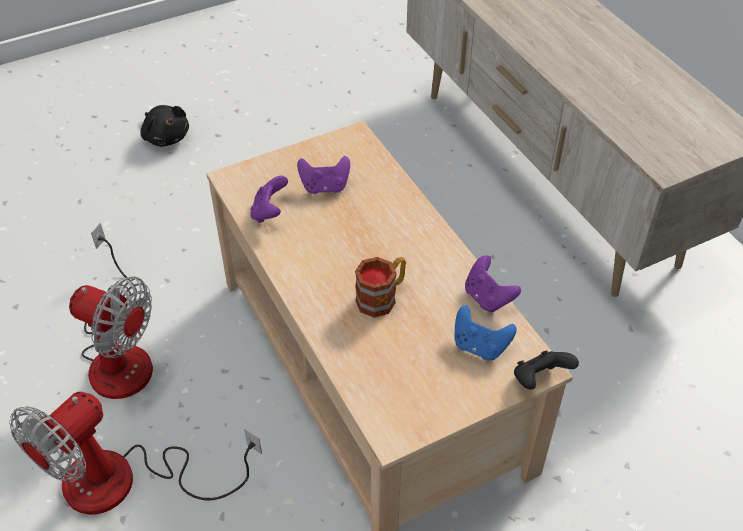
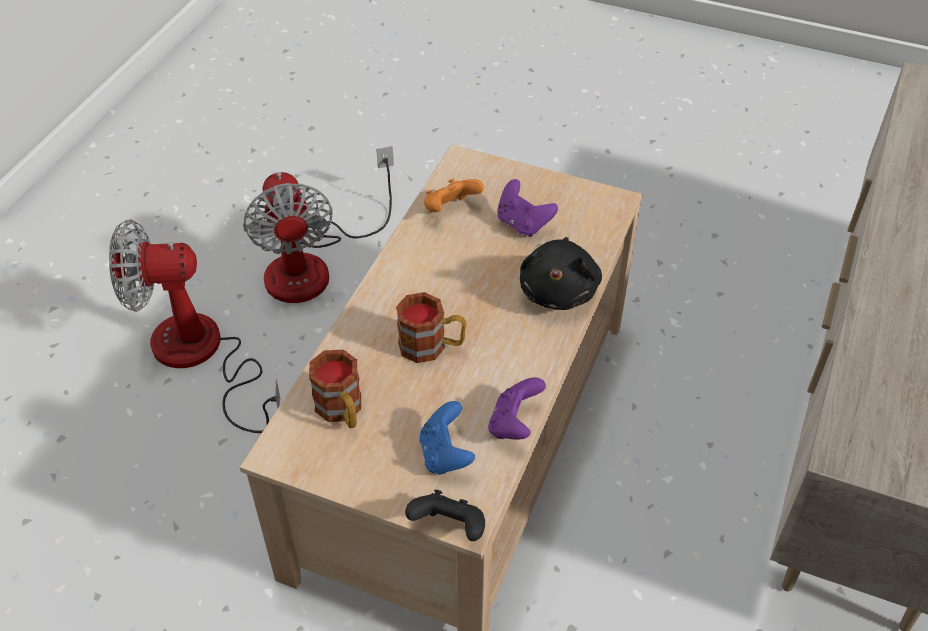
camera: 50 degrees right, 0 degrees up
black plush toy [140,105,189,147] -> black plush toy moved to [520,237,602,310]
purple game controller [250,176,288,223] -> orange game controller [424,179,484,213]
none -> mug [309,350,361,428]

